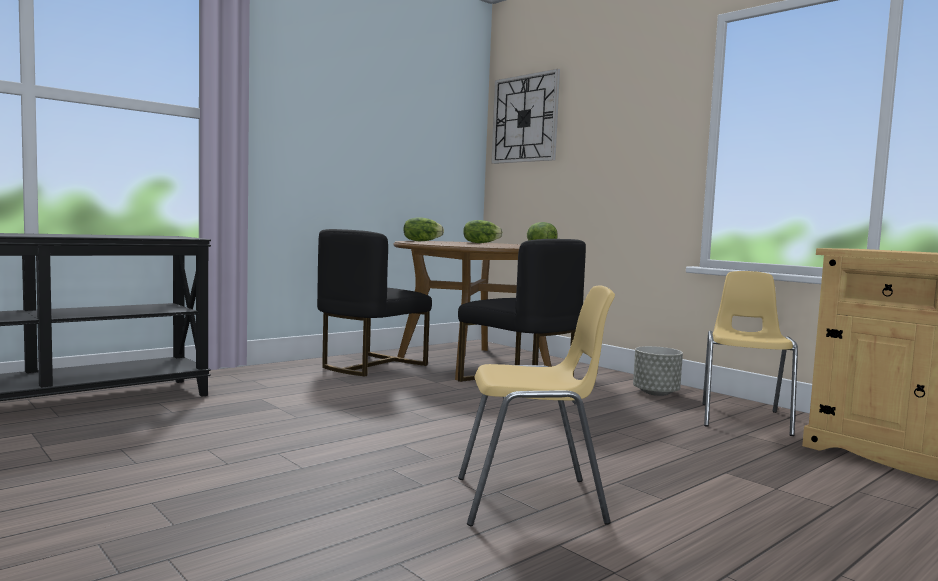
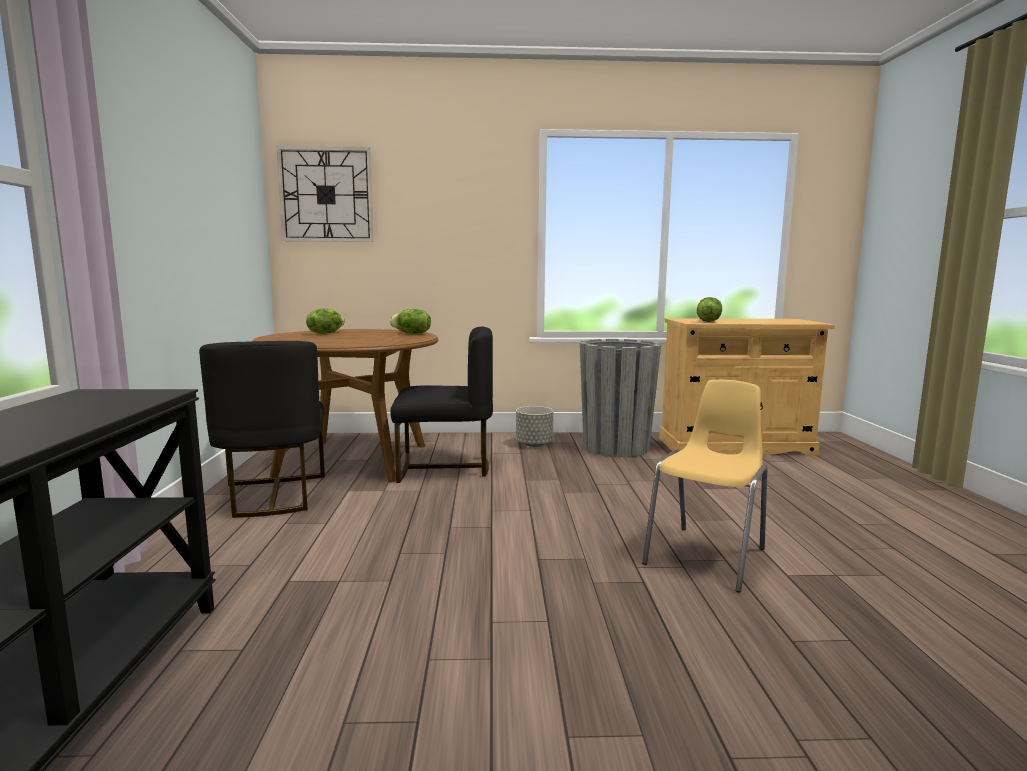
camera: 50 degrees left, 5 degrees up
lettuce [404,217,444,241] -> lettuce moved to [697,297,722,322]
yellow chair [702,271,798,436] -> grey planter [580,339,661,457]

